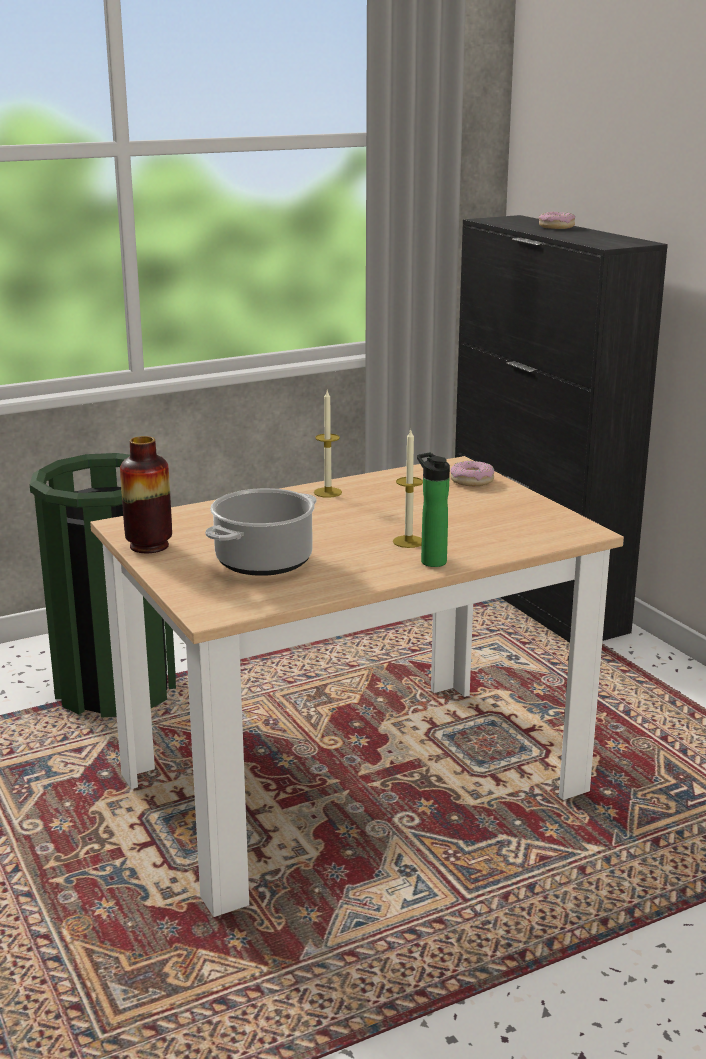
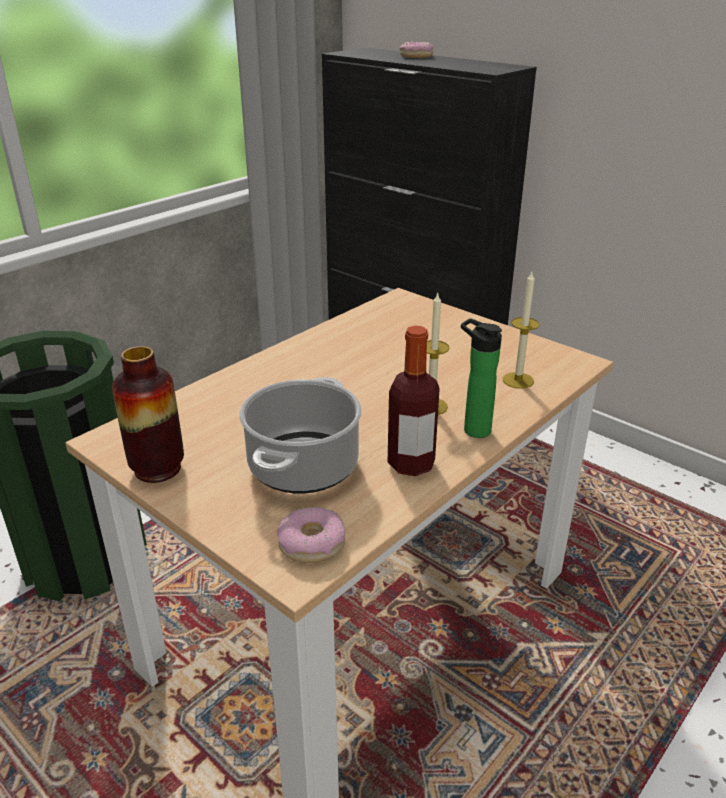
camera: 20 degrees left, 10 degrees up
candle [314,391,342,498] -> candle moved to [503,272,539,389]
donut [450,461,494,486] -> donut moved to [277,507,345,563]
none -> bottle [388,326,440,476]

